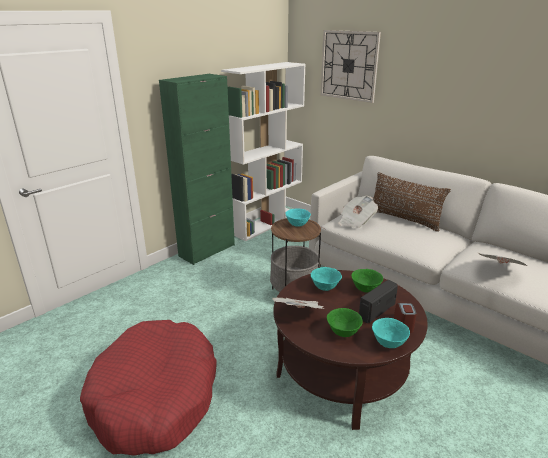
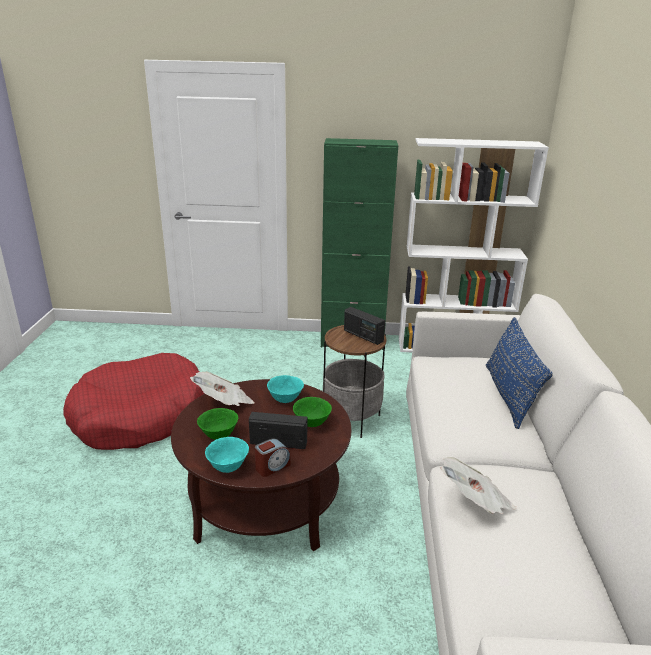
camera: 50 degrees right, 0 degrees up
turquoise bowl [285,209,311,227] -> radio [344,307,385,345]
wall clock [321,30,381,103] -> none
newspaper [339,196,378,228] -> none
brown pillow [373,172,451,232] -> blue pillow [486,317,553,429]

